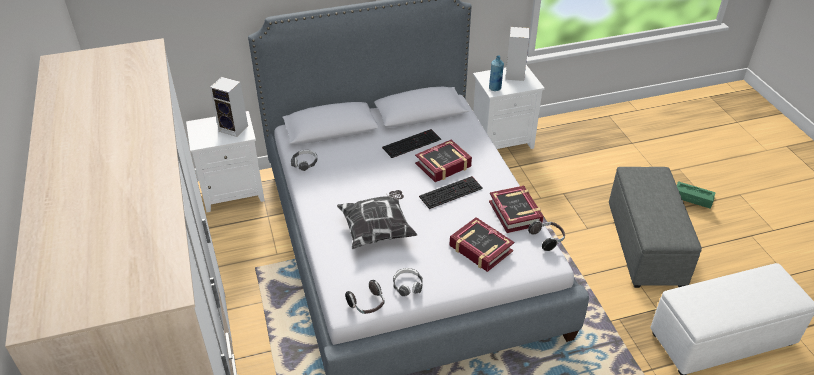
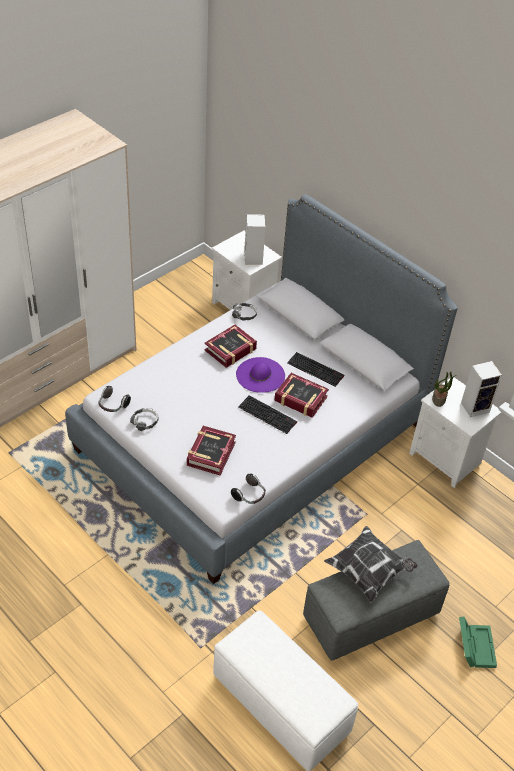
camera: 60 degrees right, 5 degrees up
pillow [337,190,417,249] -> pillow moved to [324,526,417,603]
blue bottle [489,56,504,91] -> potted plant [432,372,457,407]
book [489,186,544,233] -> book moved to [204,325,257,368]
none -> purple hat [236,357,285,393]

